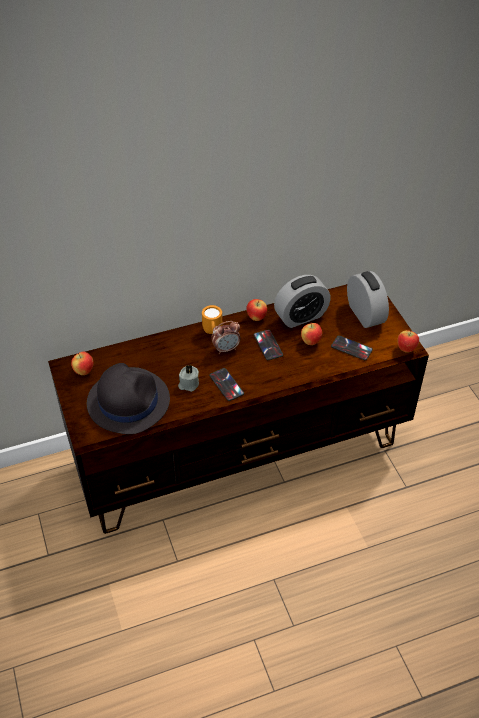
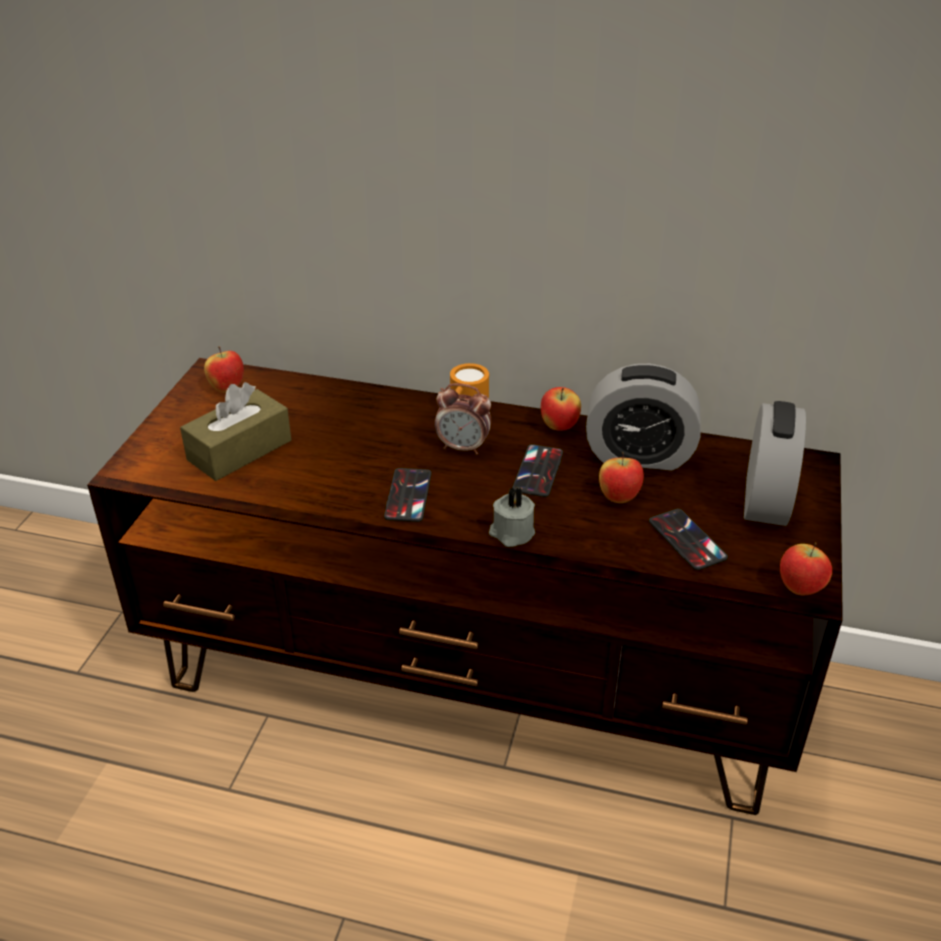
camera: 35 degrees right, 10 degrees down
black hat [87,363,170,434] -> brown tissue box [180,382,291,481]
grey candle [178,365,199,392] -> grey candle moved to [489,487,535,547]

